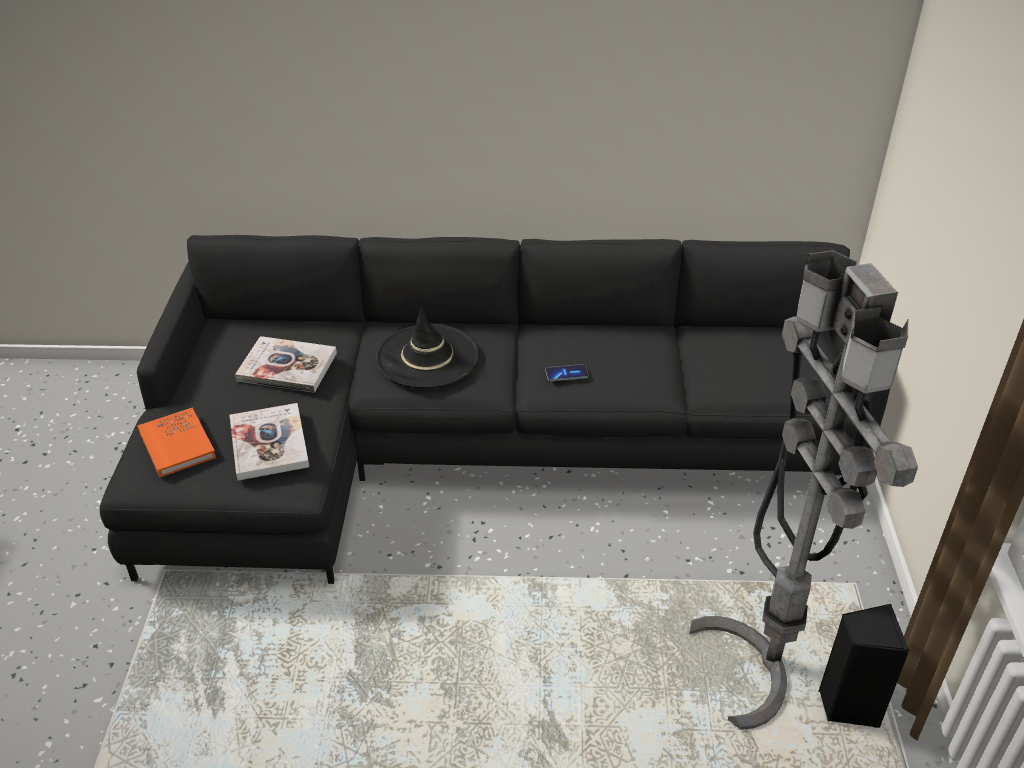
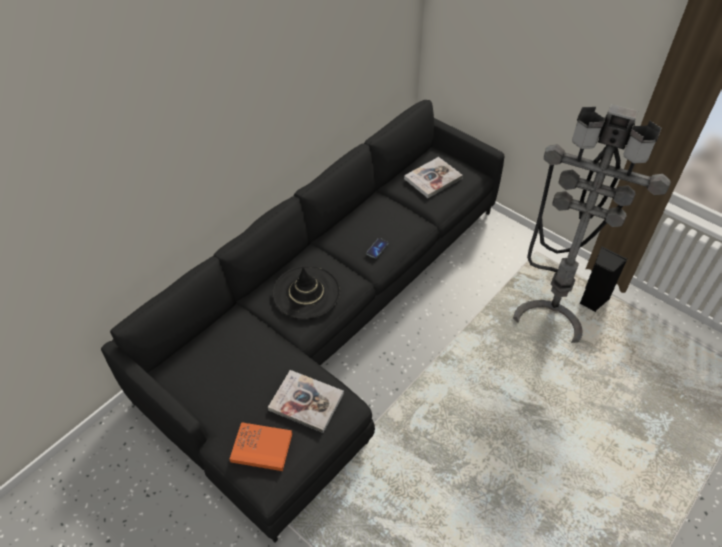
camera: 50 degrees left, 10 degrees up
book [235,336,337,393] -> book moved to [404,157,463,198]

